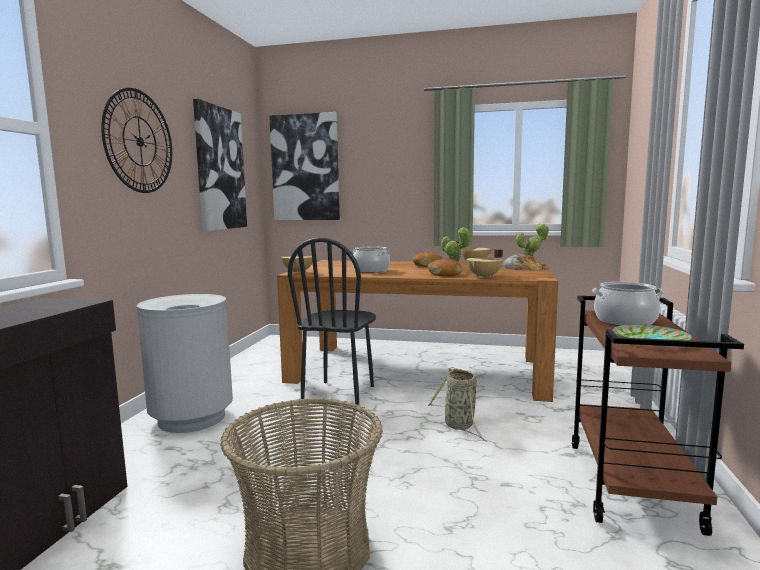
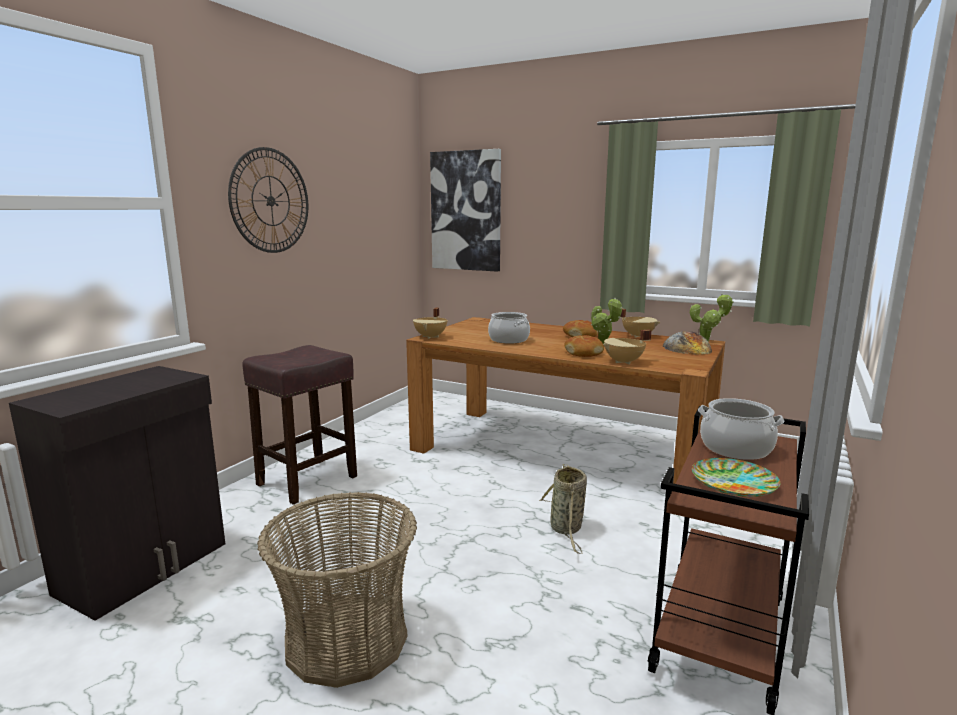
camera: 15 degrees right, 5 degrees up
grey trash can [137,294,233,433] -> brown stool [242,345,357,505]
picture [193,99,247,231] -> none
black chair [288,237,376,405] -> none

